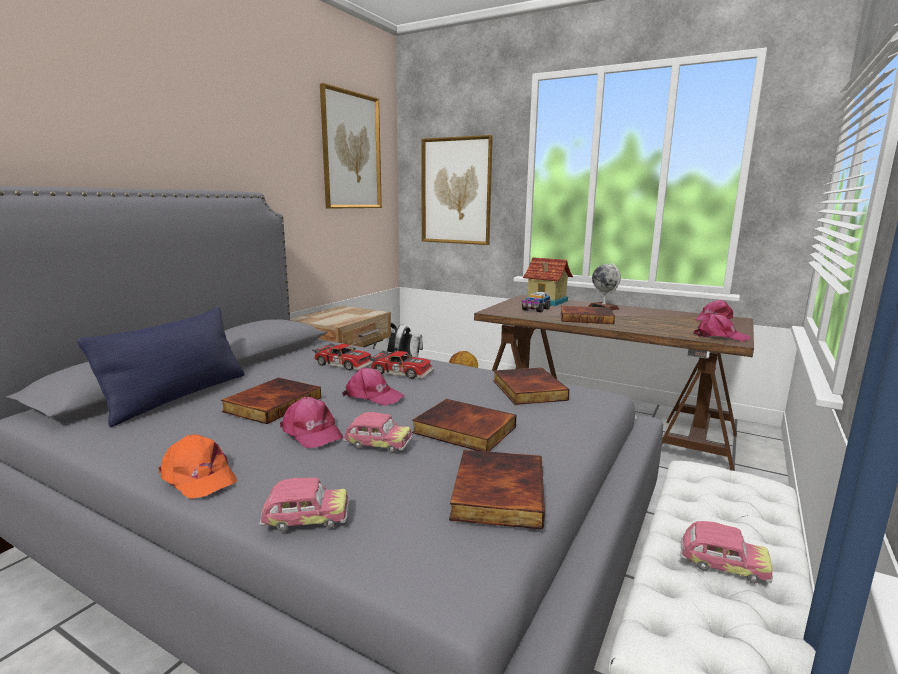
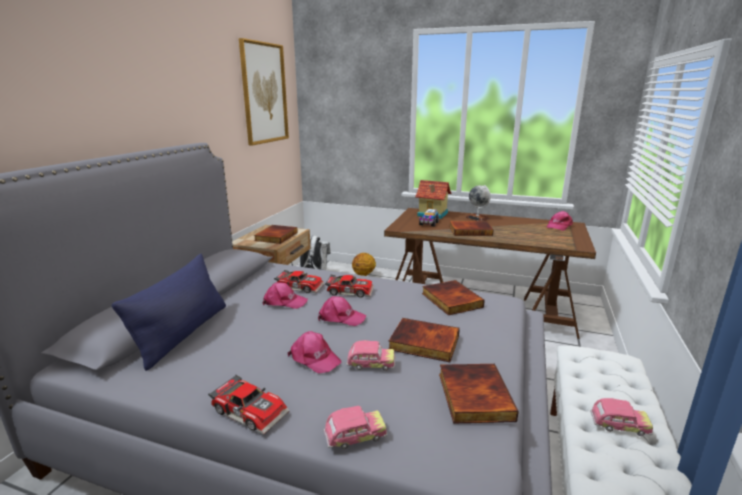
camera: 10 degrees left, 5 degrees up
orange cap [158,434,237,499] -> toy car [208,375,290,435]
book [221,378,321,424] -> book moved to [254,225,298,244]
picture [421,135,493,245] -> none
pink cap [694,314,750,342] -> pink cap moved to [263,282,308,309]

